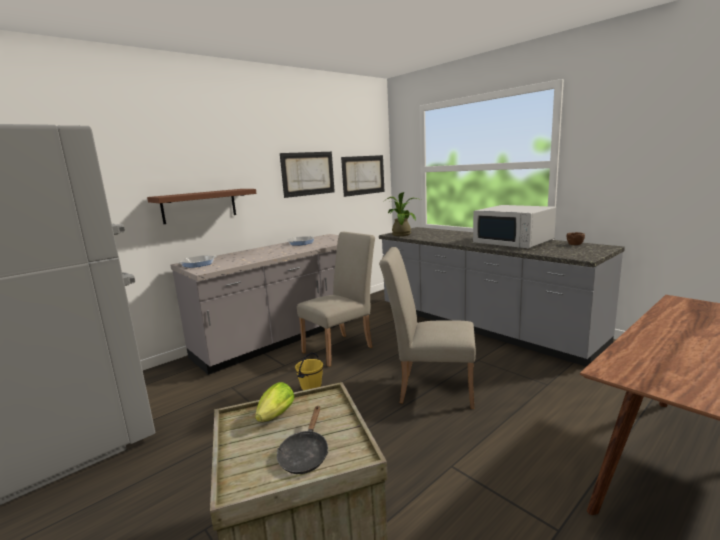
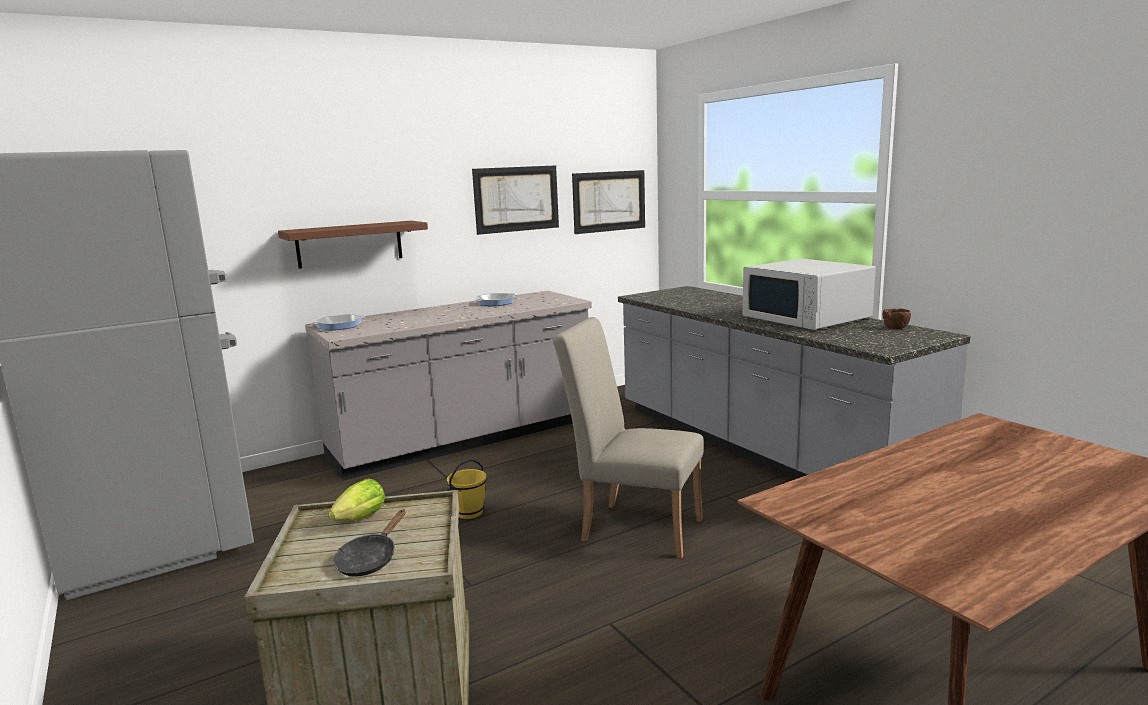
camera: 10 degrees right, 0 degrees up
beige chair [297,232,375,367] -> none
potted plant [383,192,421,236] -> none

